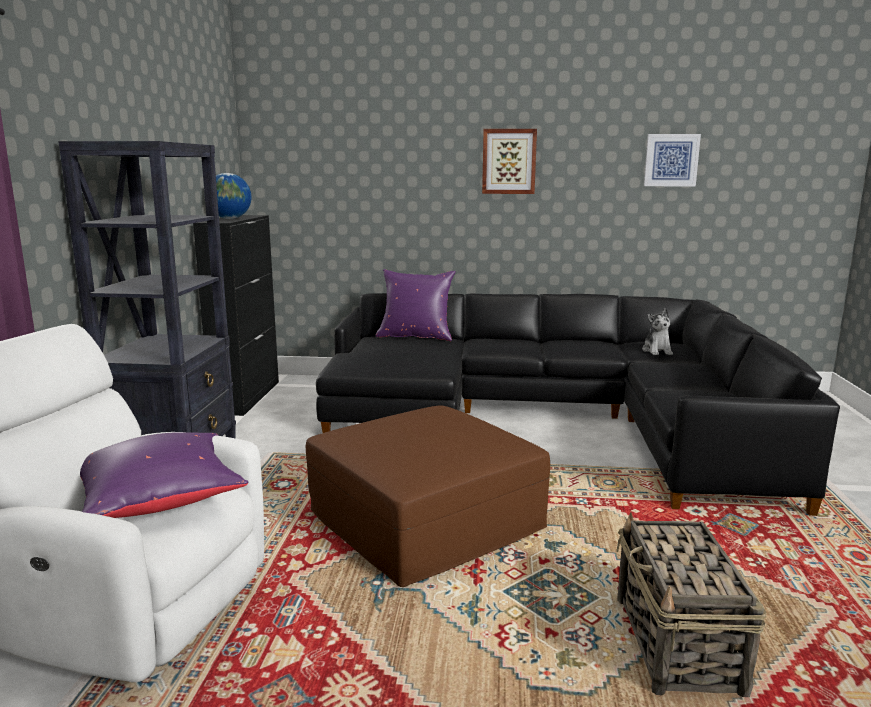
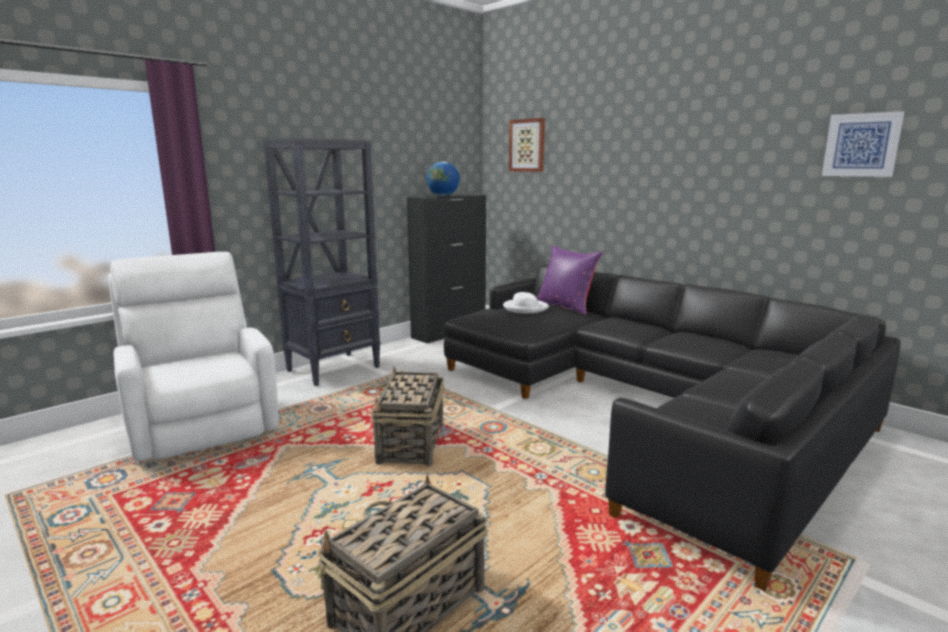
camera: 40 degrees right, 0 degrees up
purple pillow [80,432,248,518] -> none
brown ottoman [306,405,550,587] -> basket [371,367,444,466]
picture [482,129,537,194] -> picture moved to [509,118,545,172]
plush toy [642,308,673,355] -> none
none -> white hat [503,292,549,313]

